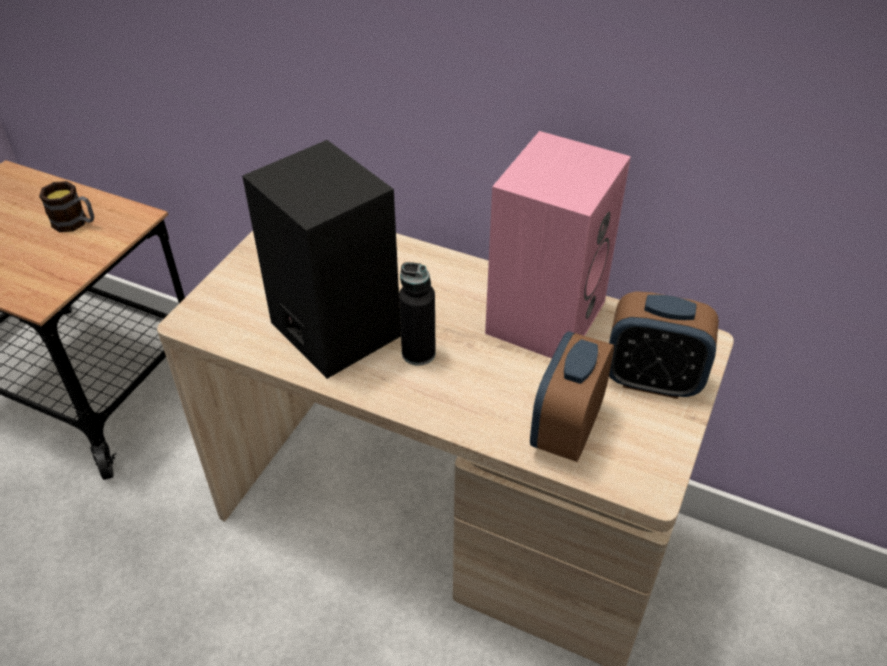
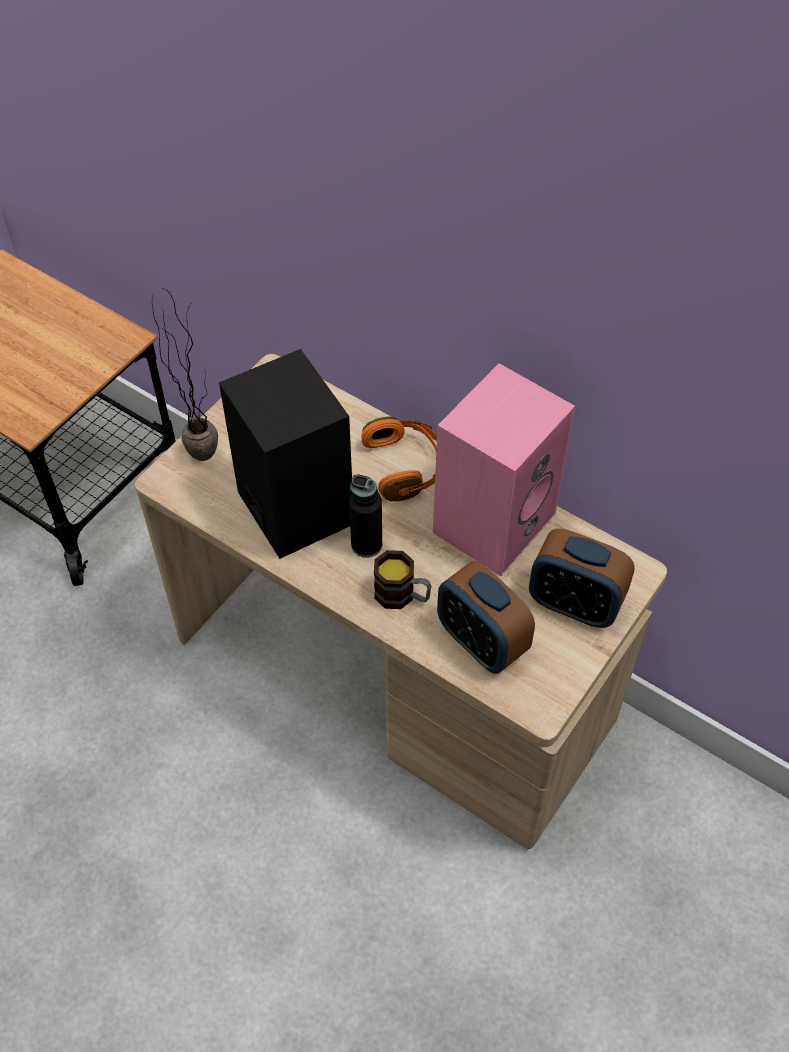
camera: 10 degrees right, 10 degrees up
mug [39,181,94,232] -> mug moved to [374,550,432,609]
alarm clock [530,331,614,462] -> alarm clock turned 75 degrees counterclockwise [437,560,535,674]
none -> potted plant [152,288,218,461]
none -> orange headphones [361,416,437,502]

